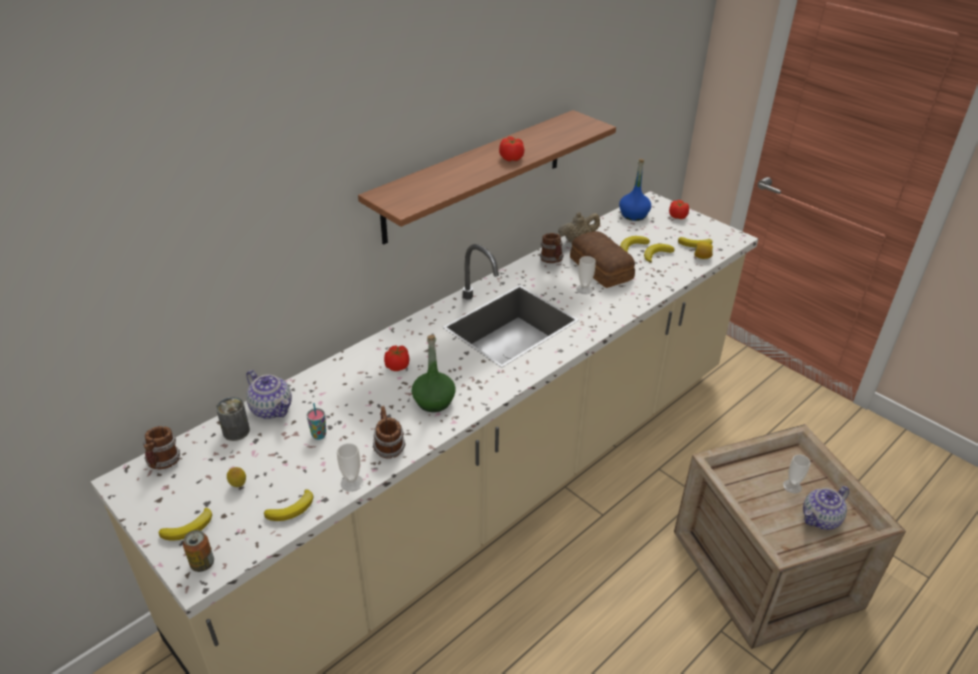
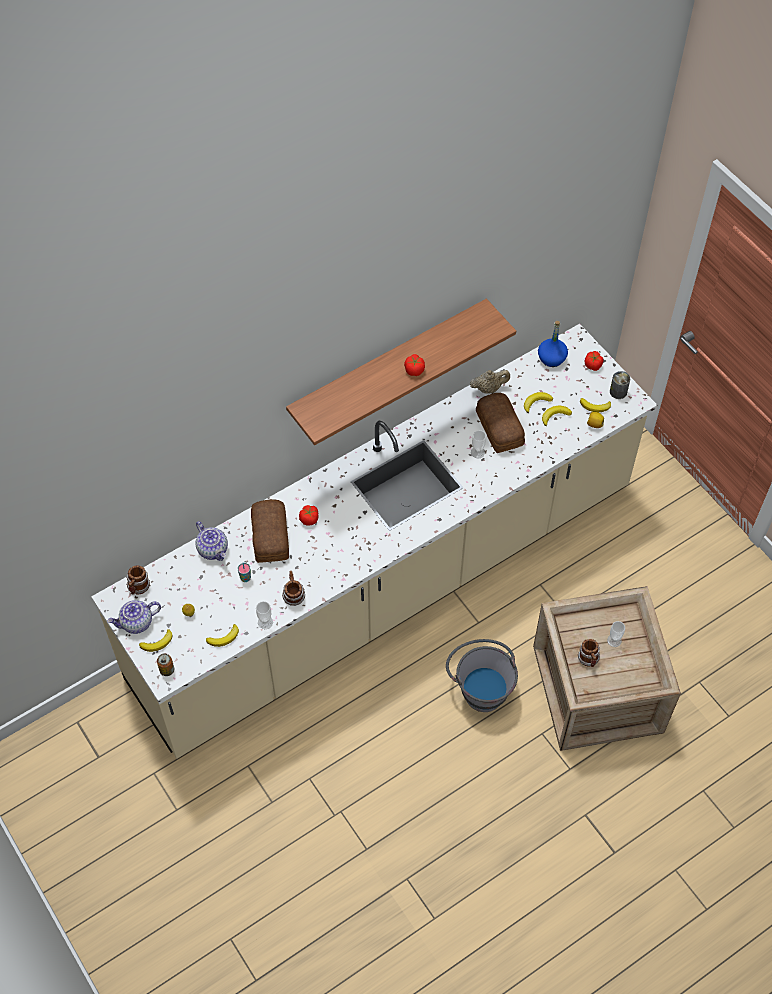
camera: 10 degrees right, 20 degrees up
can [216,397,250,441] -> can moved to [610,371,630,399]
green bottle [412,335,455,412] -> none
mug [539,233,564,263] -> mug moved to [578,639,600,667]
teapot [803,486,849,530] -> teapot moved to [107,600,161,634]
none -> bread [251,499,289,563]
none -> grey bucket [446,639,518,712]

